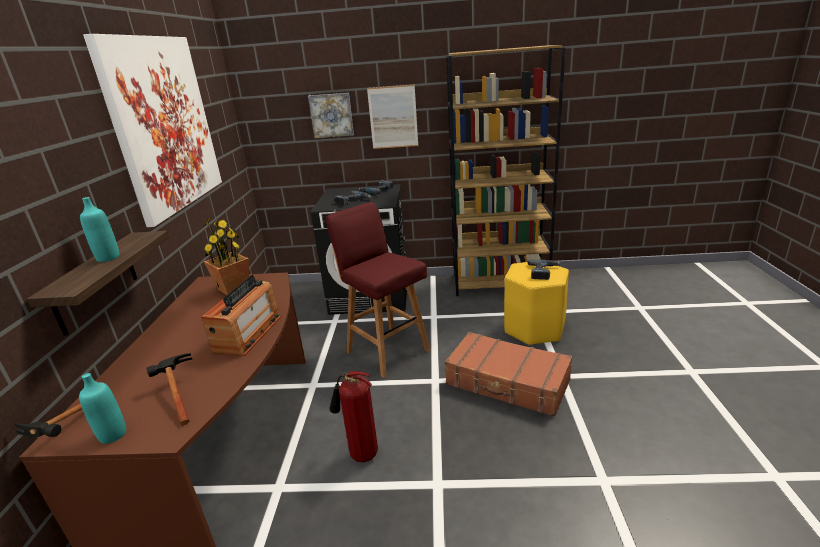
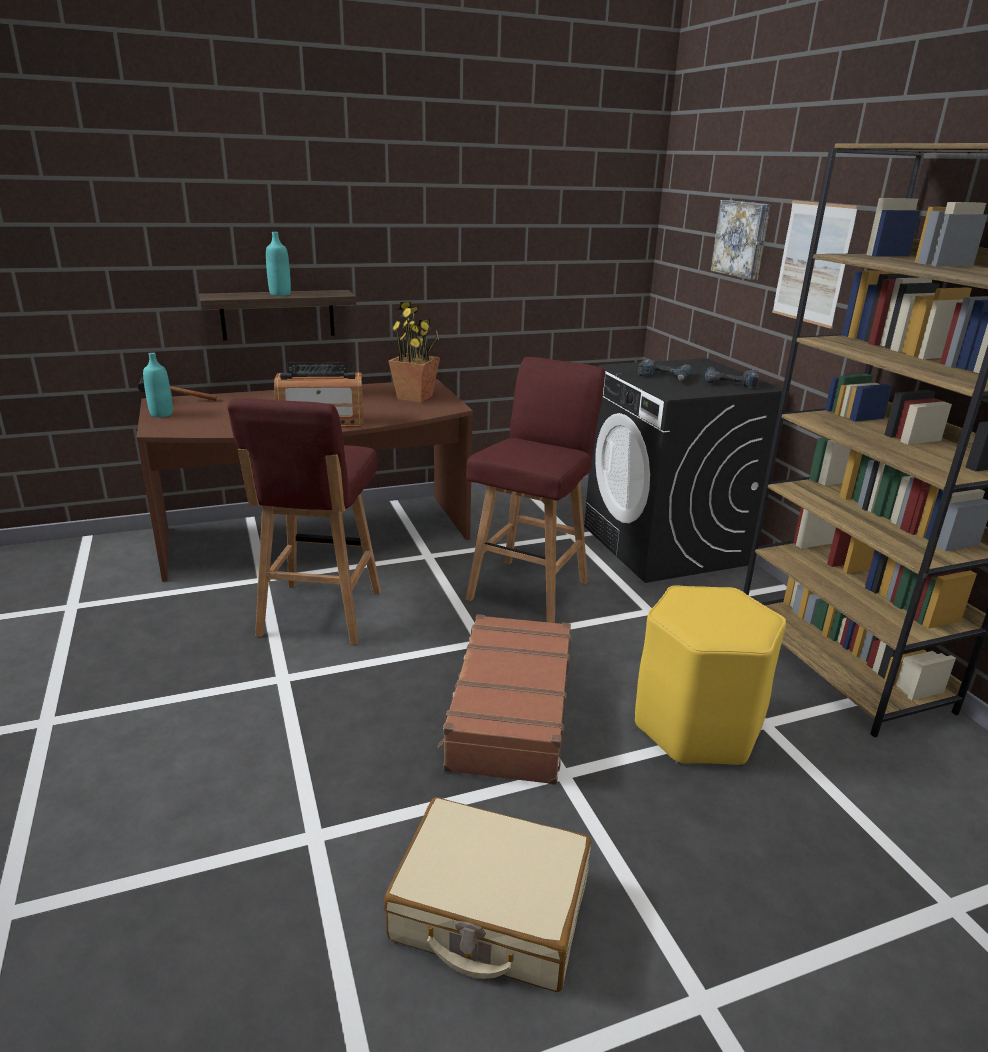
camera: 65 degrees right, 0 degrees up
picture [83,34,222,227] -> none
hammer [146,353,192,425] -> none
fire extinguisher [329,371,378,463] -> red stool [227,398,381,645]
power drill [527,259,561,280] -> none
none -> beige suitcase [384,797,591,992]

